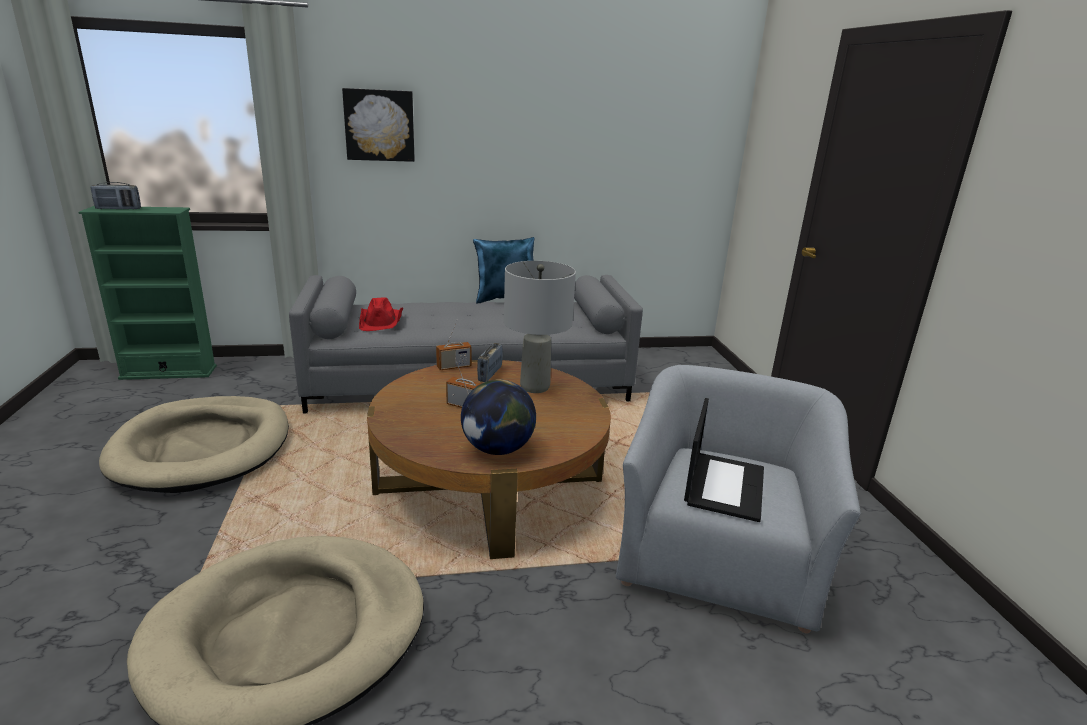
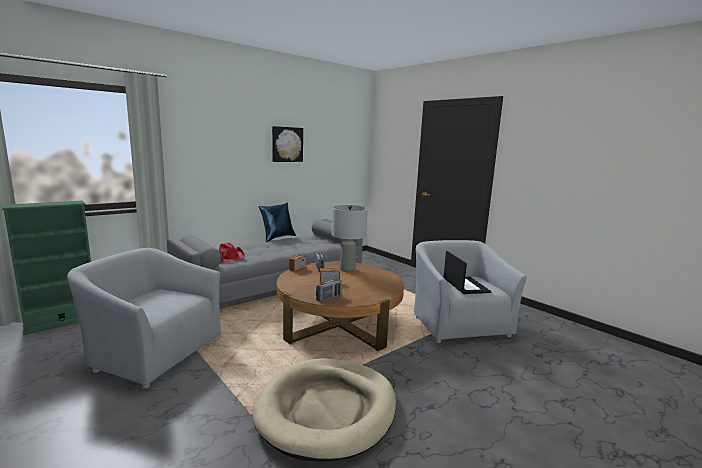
camera: 30 degrees left, 10 degrees down
radio [91,182,141,210] -> radio moved to [316,279,342,302]
beige dog bed [99,396,289,493] -> grey armchair [67,248,221,388]
picture [342,88,415,162] -> picture moved to [272,126,303,162]
globe [461,379,536,455] -> none

